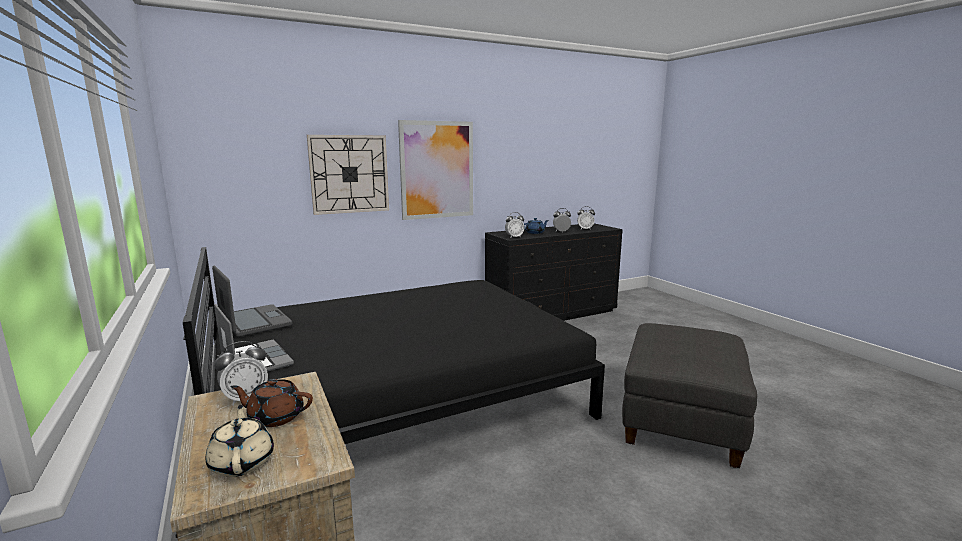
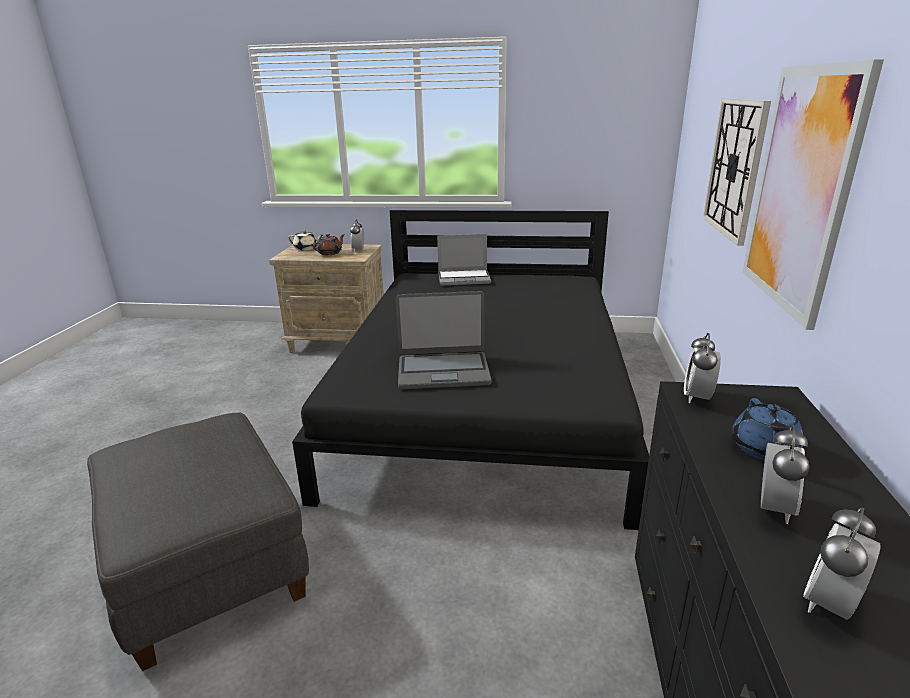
camera: 125 degrees right, 10 degrees up
laptop [212,265,293,337] -> laptop moved to [396,291,491,389]

